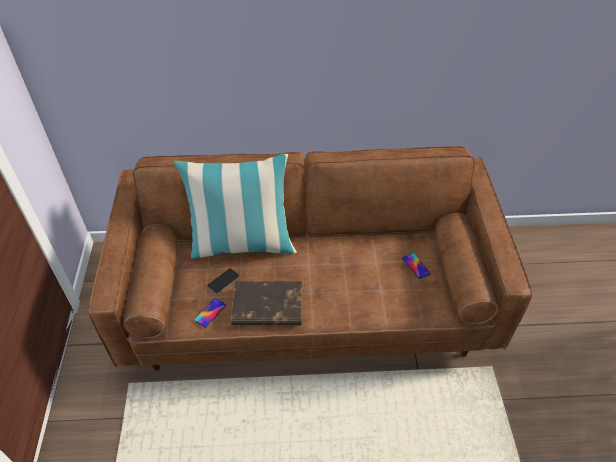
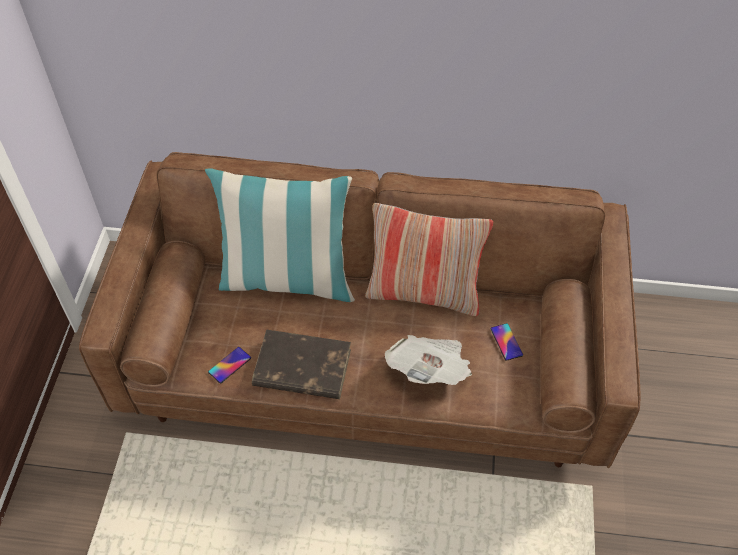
camera: 10 degrees right, 5 degrees up
phone [207,268,239,294] -> none
none -> pillow [365,203,493,316]
none -> newspaper [385,335,472,385]

